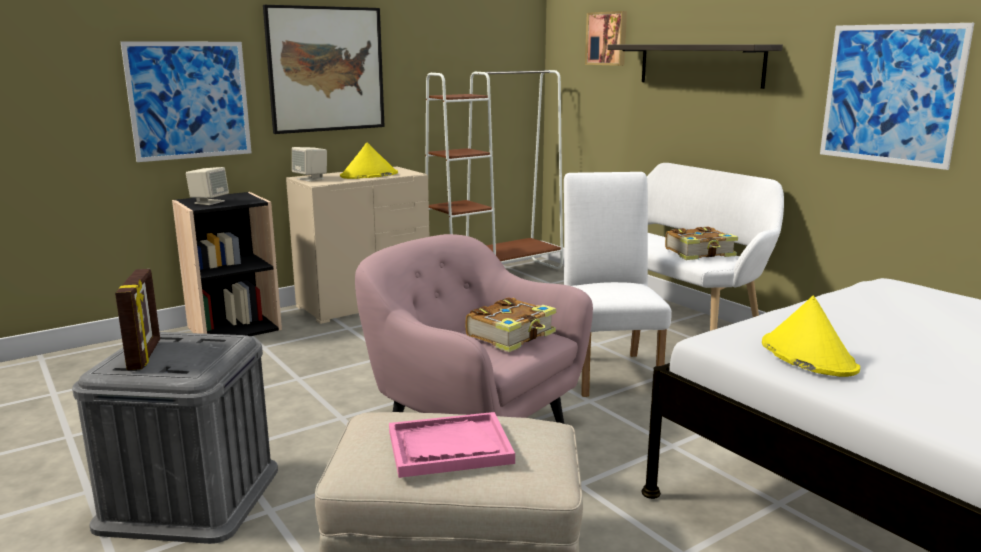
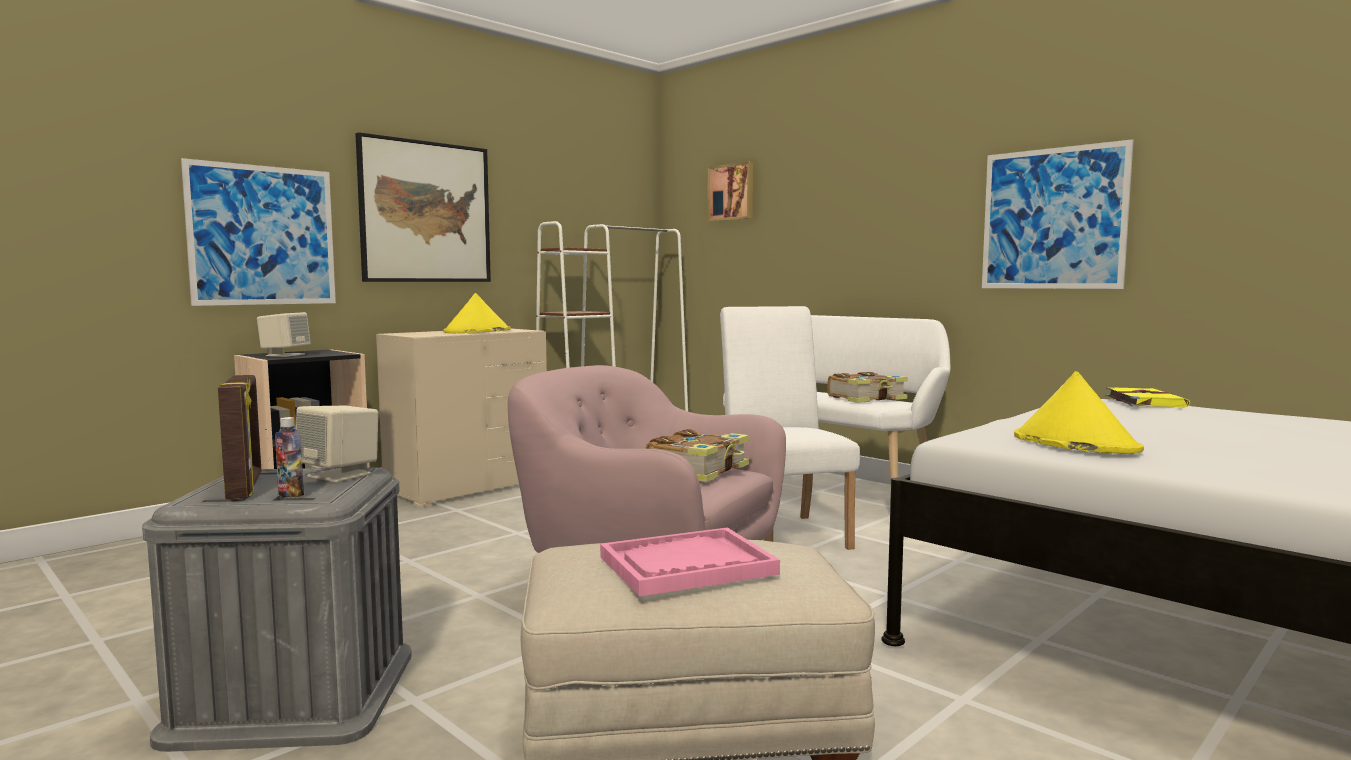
camera: 10 degrees left, 10 degrees down
beige speaker [292,147,327,181] -> beige speaker moved to [296,406,378,482]
shelf [607,45,783,89] -> none
none -> bottle [275,417,304,497]
none -> yellow book [1105,387,1190,407]

